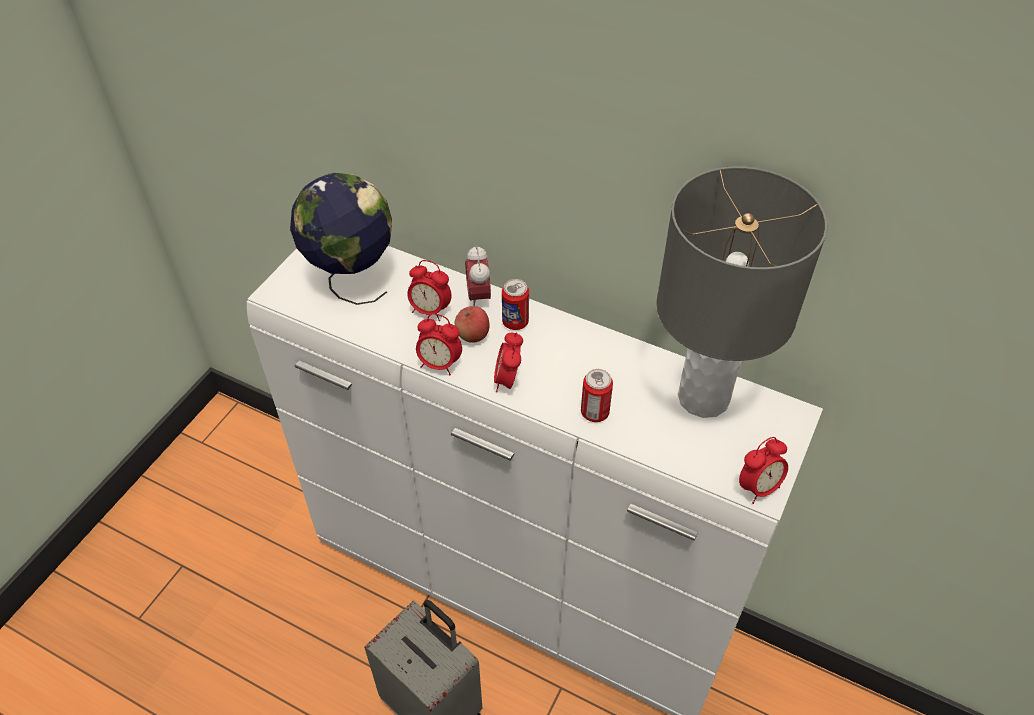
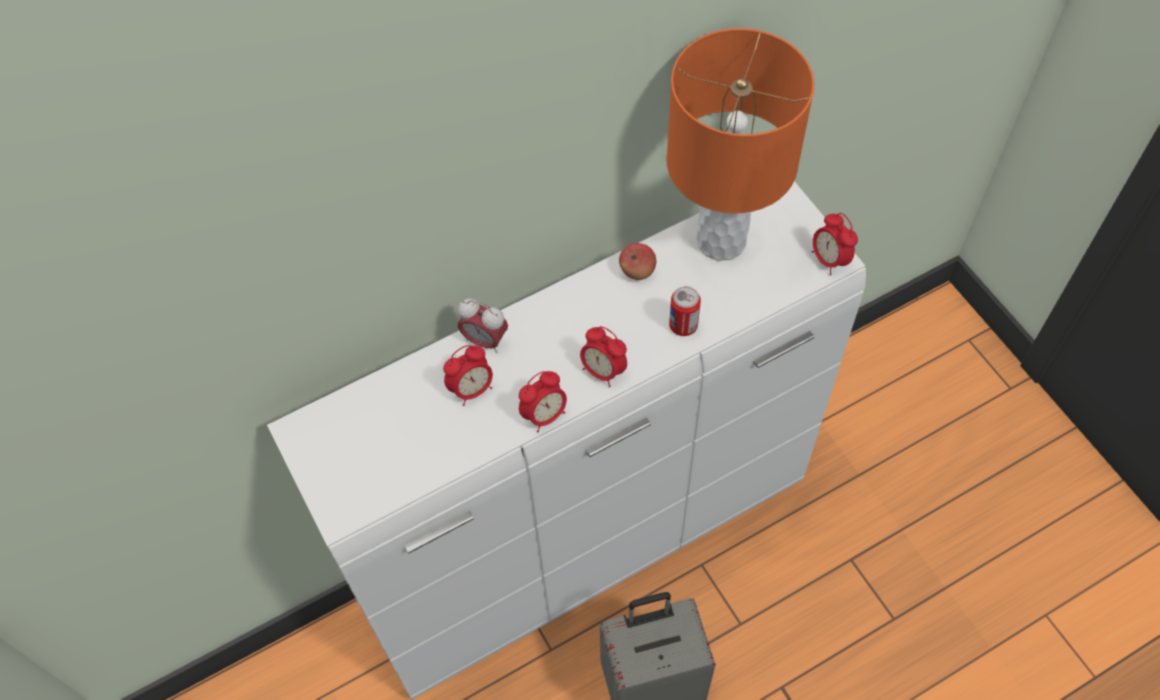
camera: 55 degrees left, 10 degrees up
globe [290,173,392,305] -> none
apple [455,306,490,343] -> apple moved to [619,243,656,280]
can [502,279,529,330] -> none
grey table lamp [656,166,827,418] -> orange table lamp [666,28,815,261]
alarm clock [739,437,788,504] -> alarm clock turned 150 degrees clockwise [811,213,858,275]

